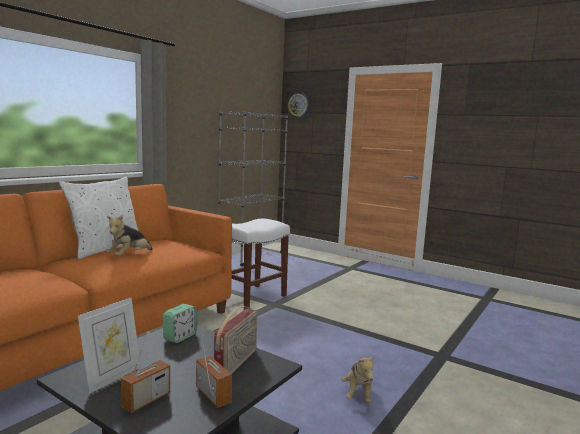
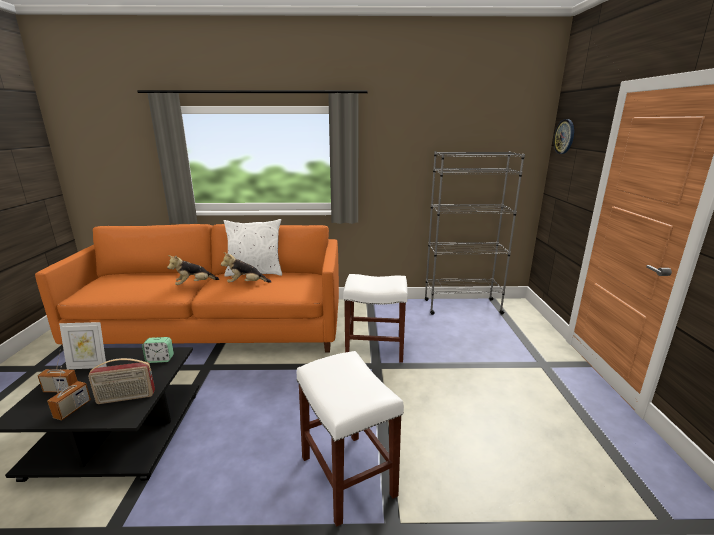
camera: 55 degrees right, 10 degrees up
plush toy [341,355,375,403] -> plush toy moved to [167,255,219,285]
none -> white stool [297,351,404,527]

